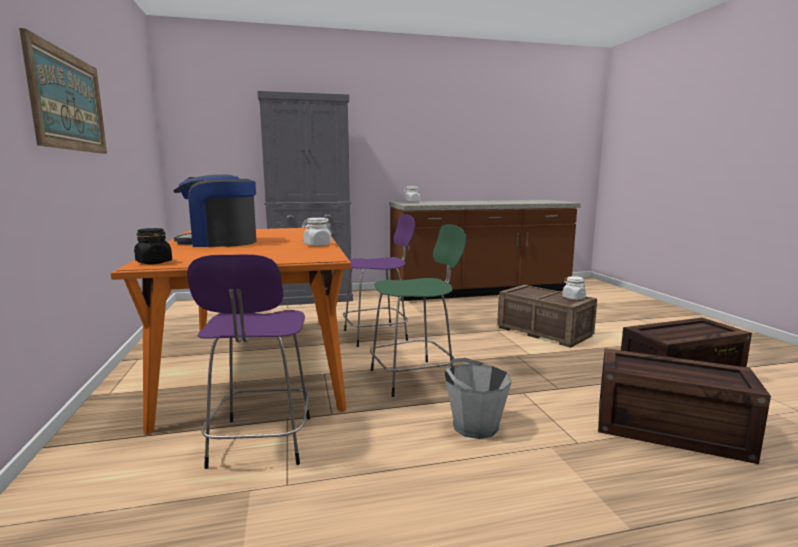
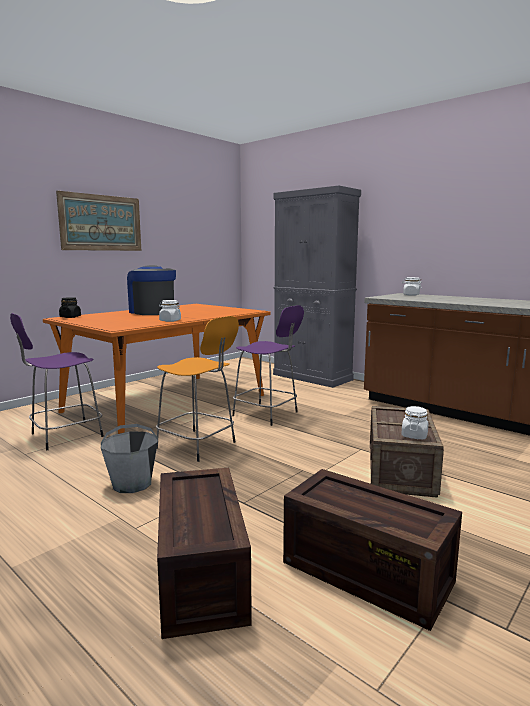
camera: 55 degrees right, 0 degrees up
green stool [370,224,466,397] -> orange stool [156,316,239,462]

